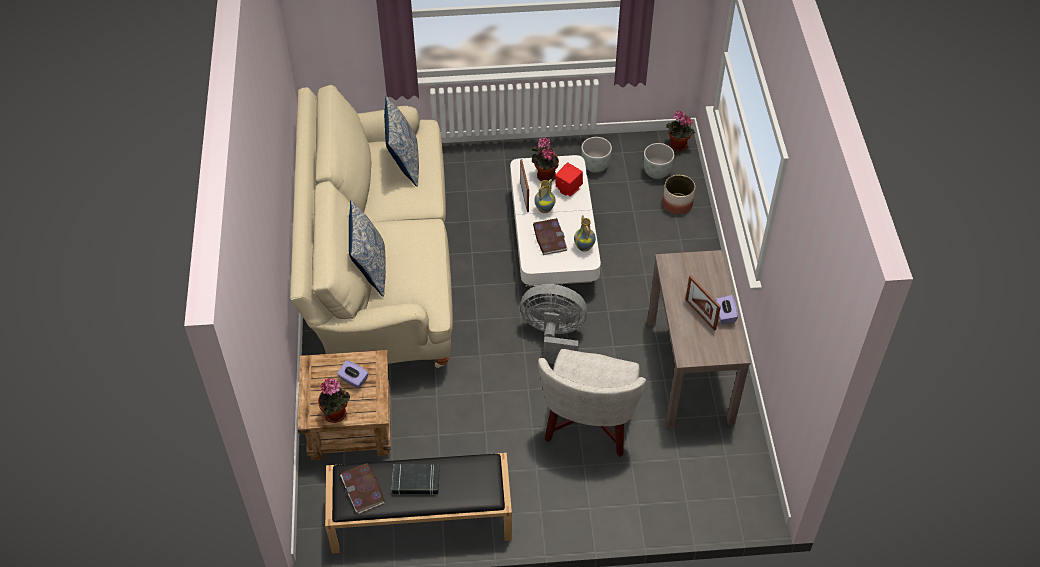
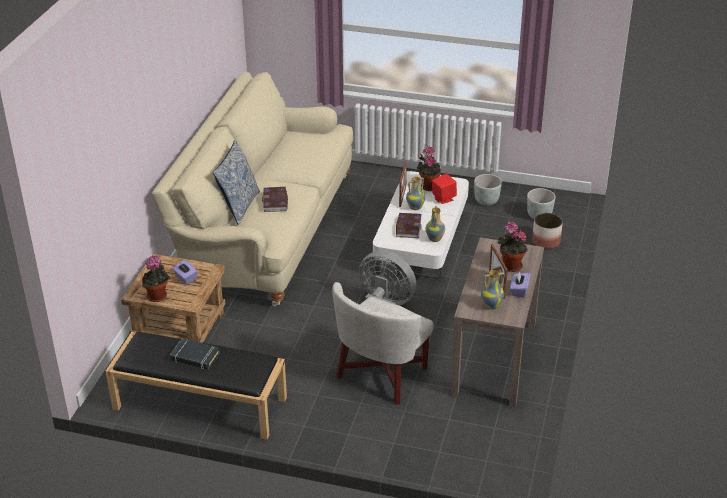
camera: 20 degrees right, 15 degrees down
book [340,463,384,514] -> book moved to [262,187,288,212]
pillow [384,96,419,187] -> none
potted plant [666,111,695,151] -> potted plant moved to [497,221,527,272]
none -> vase [481,270,505,309]

